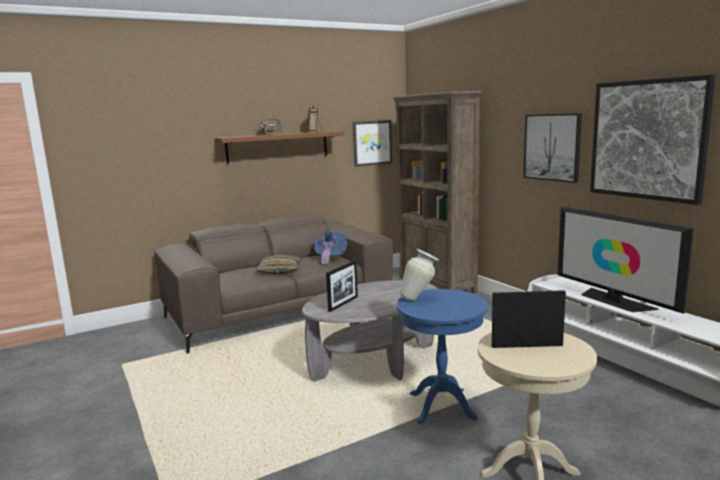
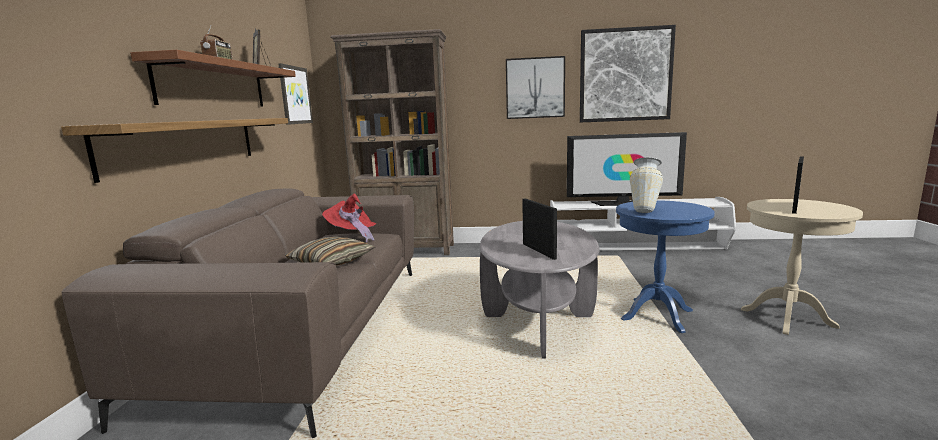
camera: 55 degrees left, 0 degrees up
blue hat [314,229,348,266] -> red hat [322,194,376,242]
none -> shelf [61,118,288,183]

